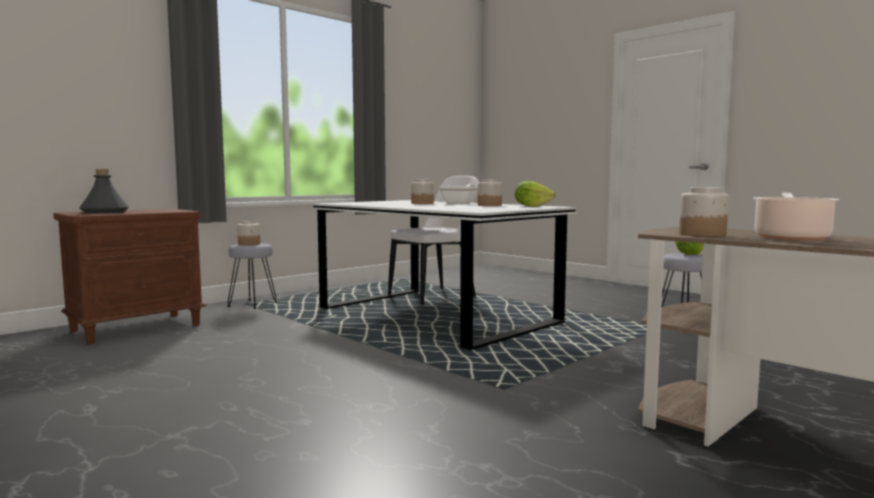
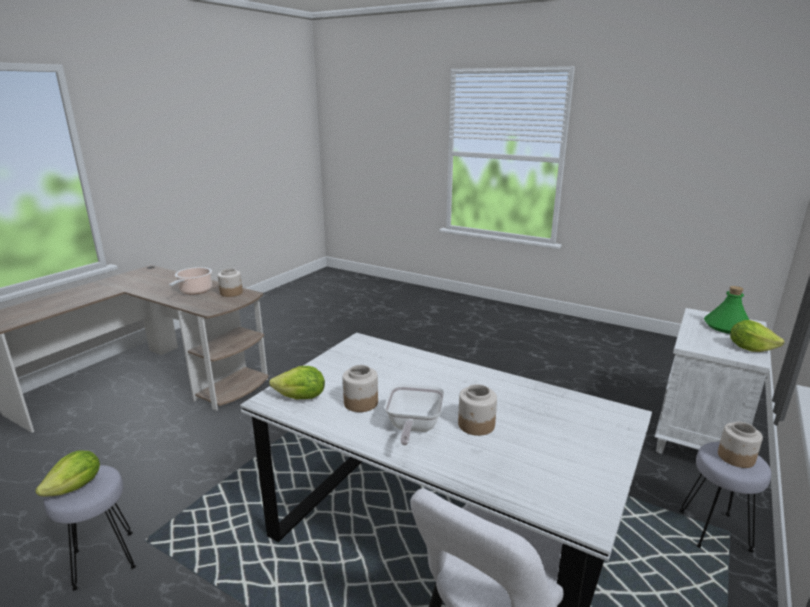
camera: 165 degrees right, 15 degrees up
brown nightstand [53,209,206,345] -> white nightstand [654,308,770,454]
grey bottle [79,169,129,213] -> green bottle [704,286,749,334]
none -> lettuce [730,320,785,352]

